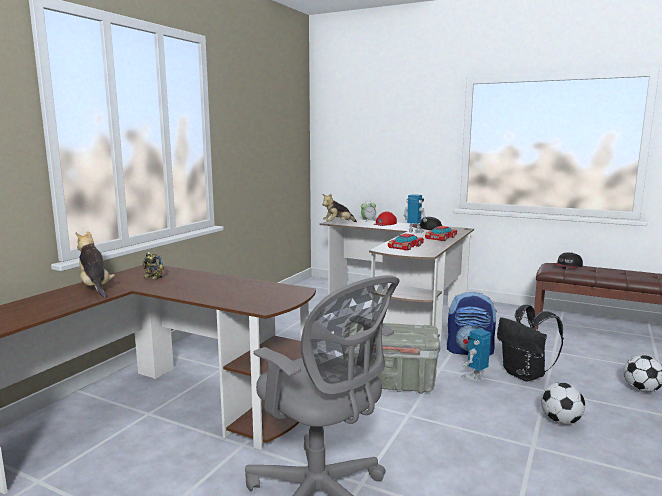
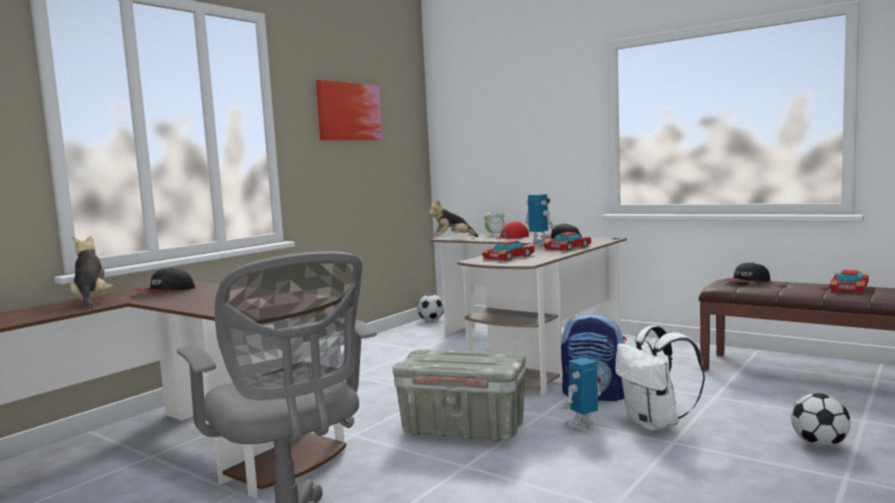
camera: 10 degrees right, 5 degrees down
toy robot [142,252,164,279] -> cap [134,268,195,292]
black backpack [497,305,564,382] -> white backpack [615,325,705,431]
football [541,382,585,425] -> football moved to [417,294,444,321]
none -> picture [316,80,383,140]
none -> toy car [830,270,869,293]

